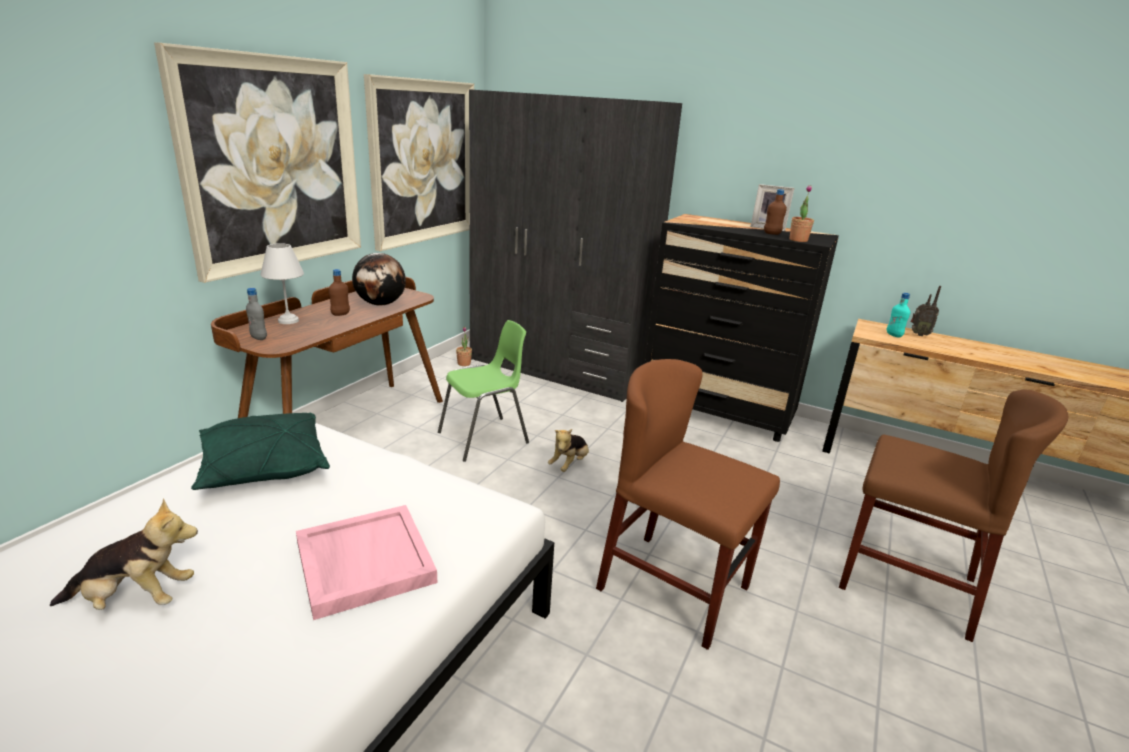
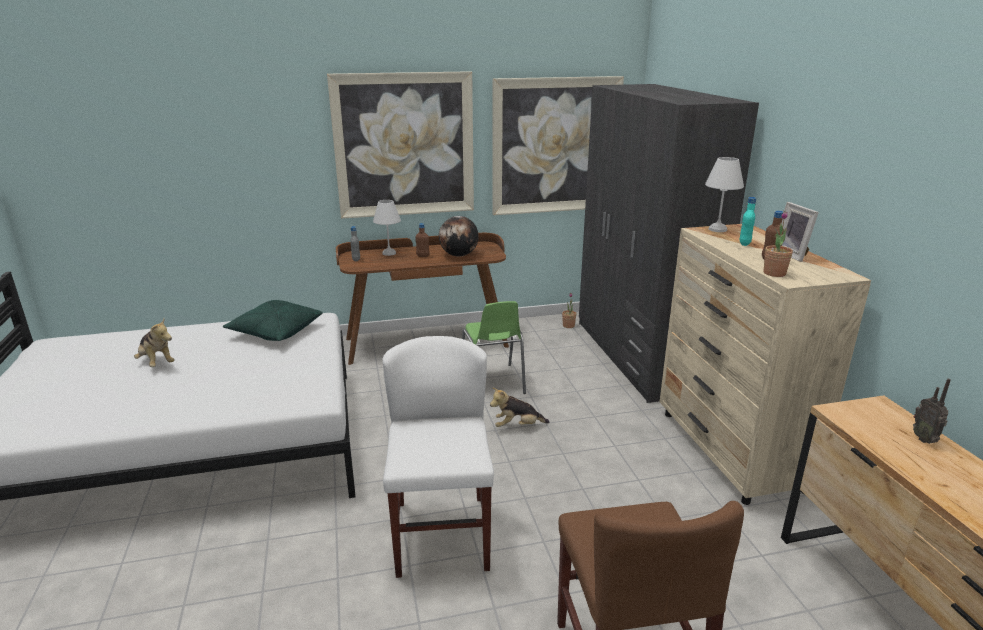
camera: 50 degrees right, 0 degrees up
pink tray [296,505,437,620] -> none
green chair [438,320,529,462] -> green chair turned 60 degrees clockwise [462,301,526,394]
brown chair [596,359,780,650] -> white chair [382,336,494,578]
black dresser [645,214,839,442] -> beige dresser [659,224,871,505]
turquoise bottle [886,293,910,338] -> turquoise bottle moved to [740,197,756,246]
none -> white table lamp [705,157,744,232]

